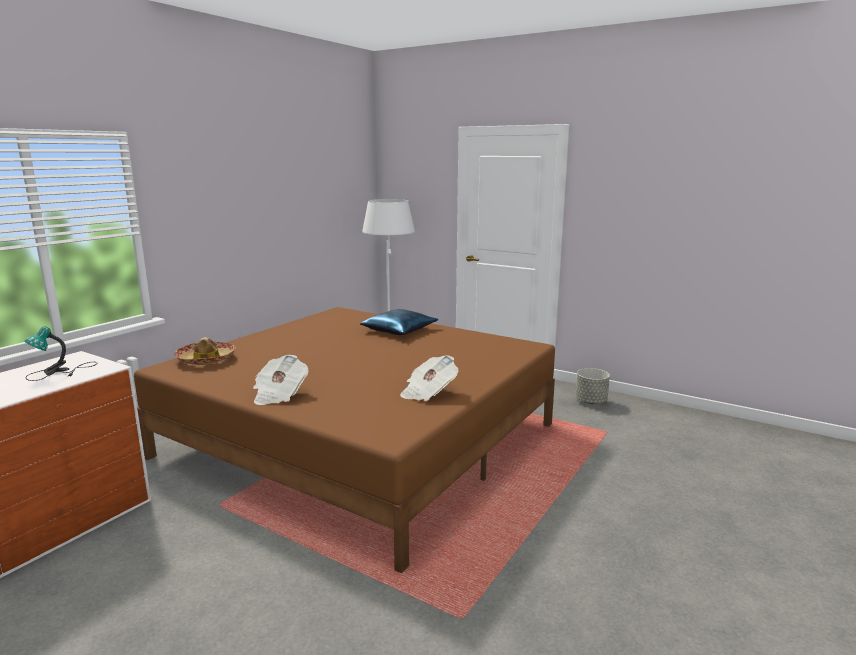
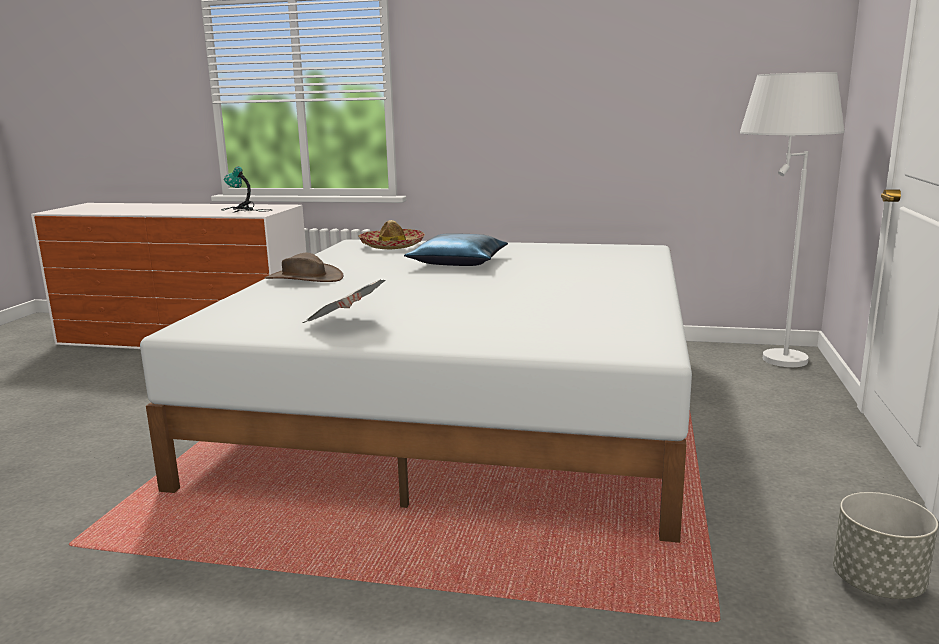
camera: 70 degrees right, 0 degrees up
brown bed [134,307,555,573] -> white bed [140,239,692,543]
newspaper [253,355,309,405] -> brown hat [265,253,344,282]
blue pillow [360,309,438,335] -> blue pillow moved to [404,233,508,266]

